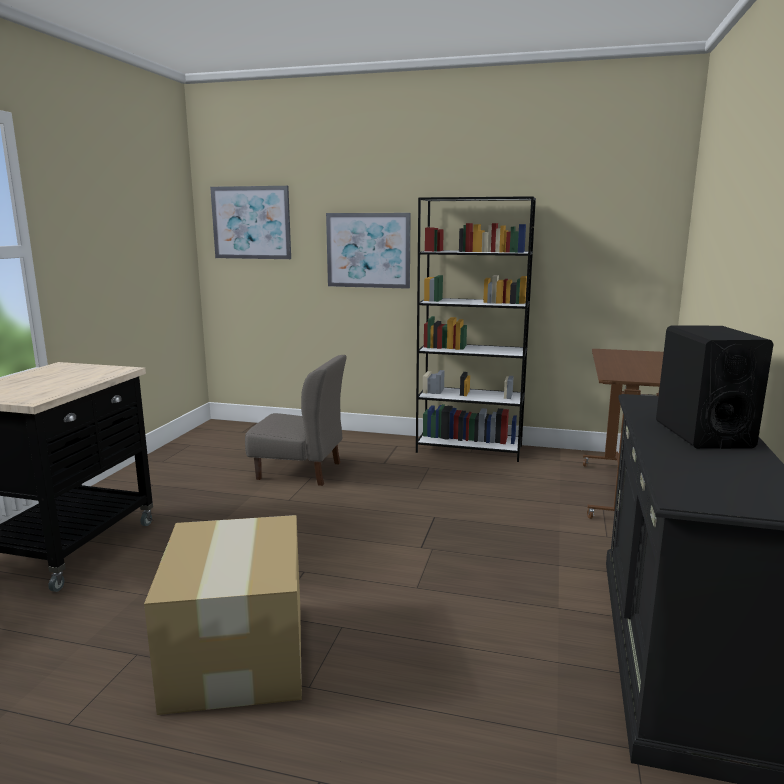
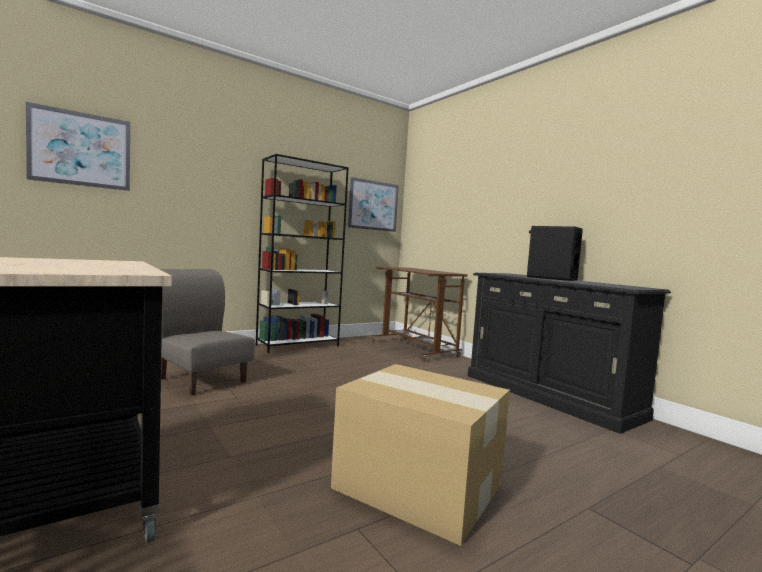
camera: 50 degrees left, 10 degrees down
grey chair [245,355,347,486] -> grey chair turned 105 degrees counterclockwise [159,269,255,396]
picture [326,213,410,289] -> picture moved to [348,177,399,232]

